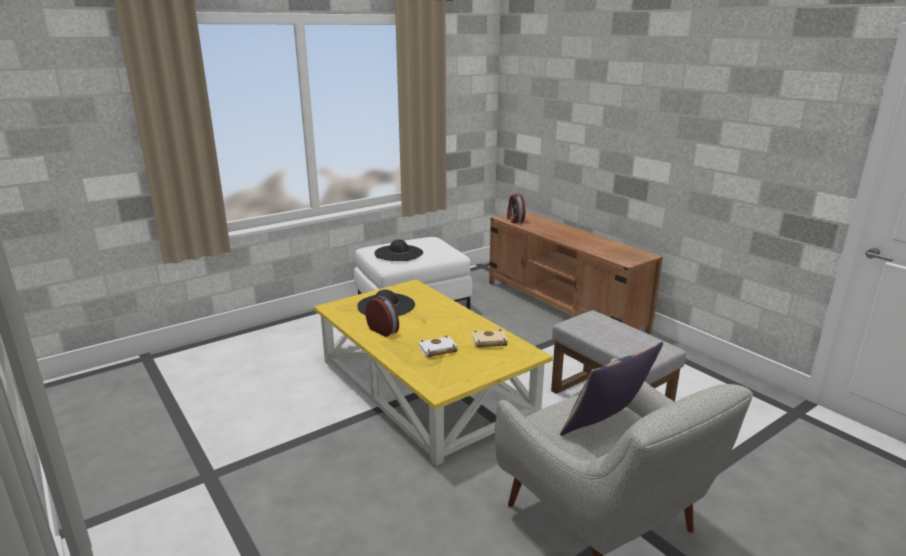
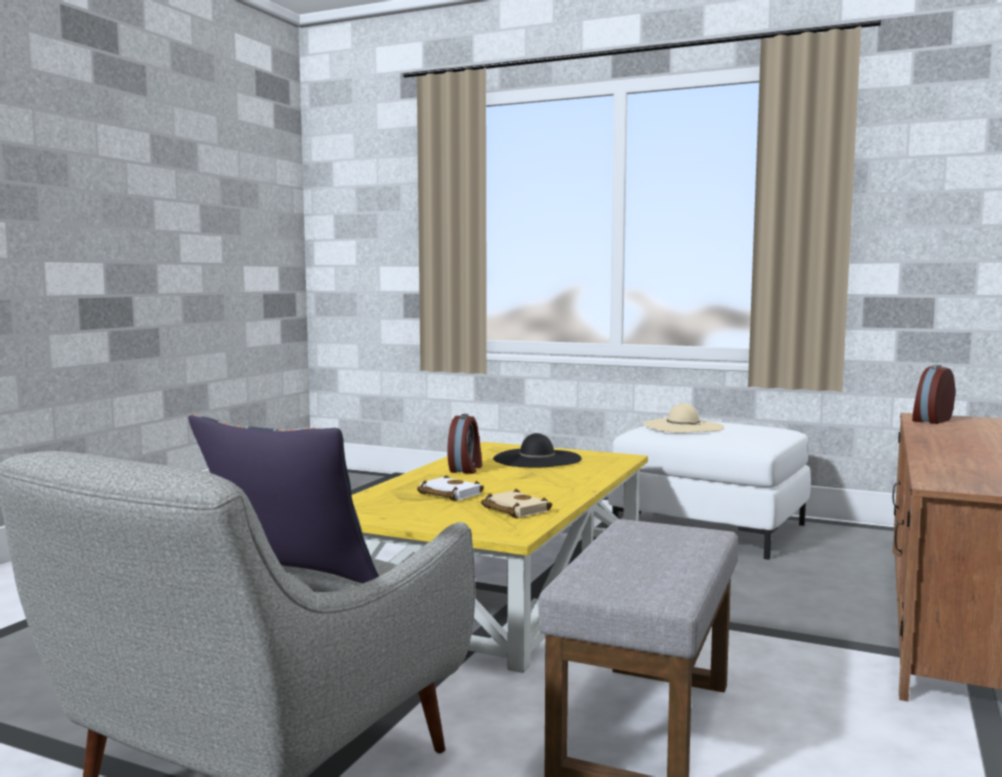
camera: 60 degrees right, 15 degrees down
black hat [375,239,423,261] -> beige hat [642,403,724,432]

